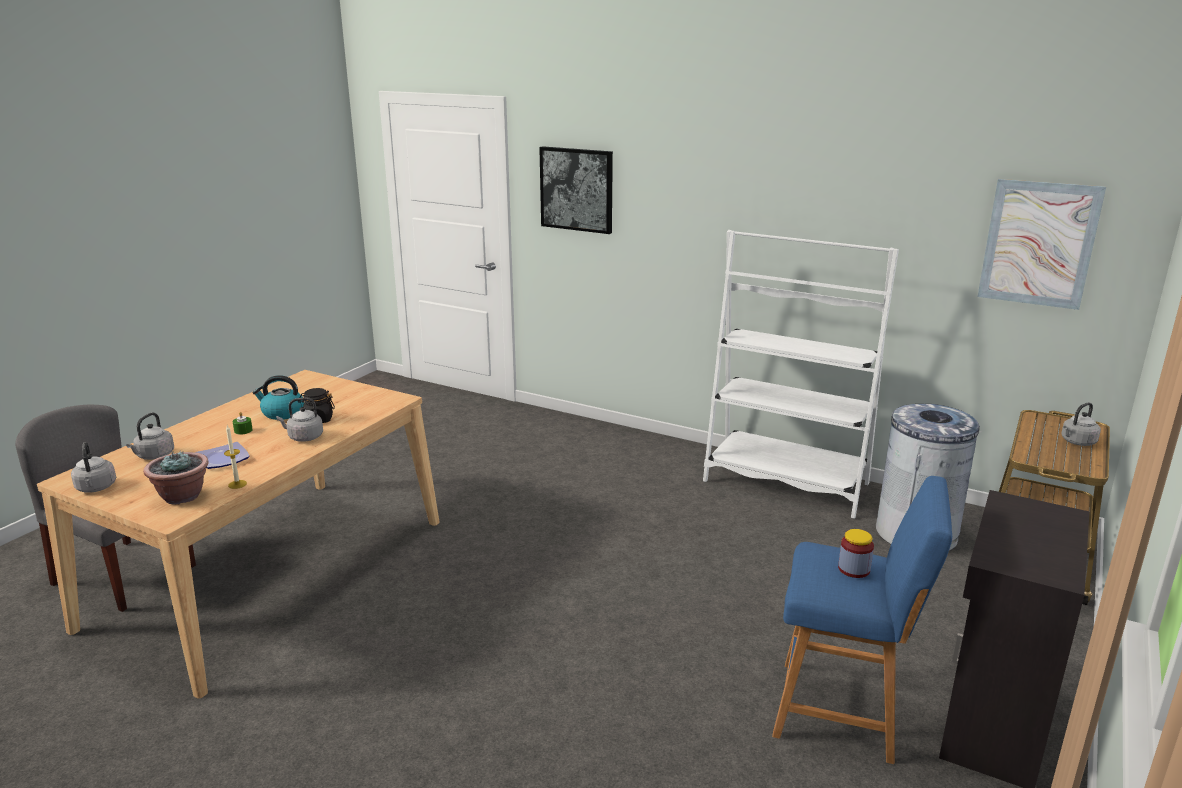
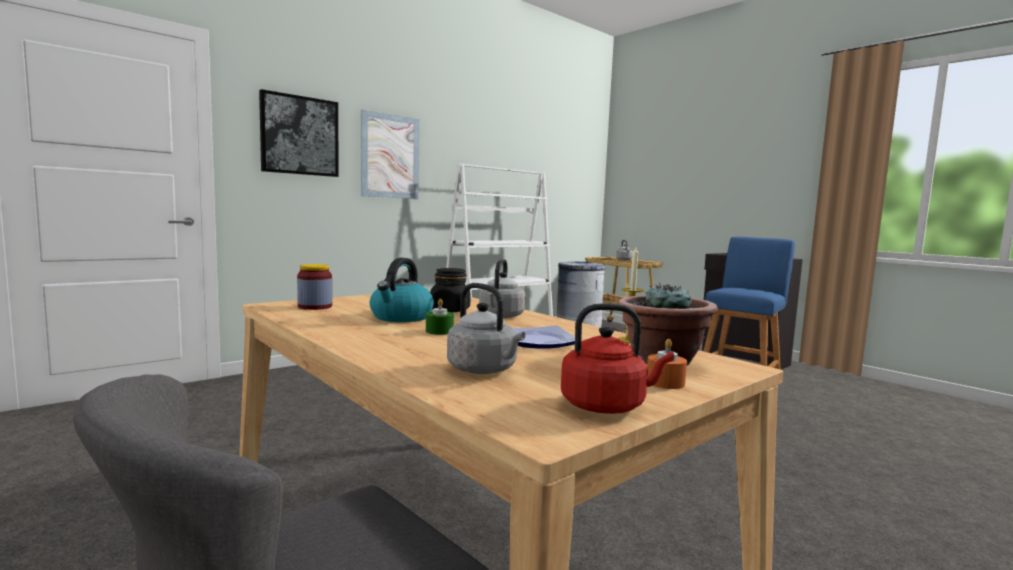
camera: 70 degrees left, 15 degrees down
grey kettle [71,442,116,493] -> red kettle [561,303,674,414]
jar [838,529,874,578] -> jar moved to [297,264,332,310]
picture [977,179,1106,310] -> picture moved to [361,110,420,199]
none -> orange candle [647,339,687,389]

